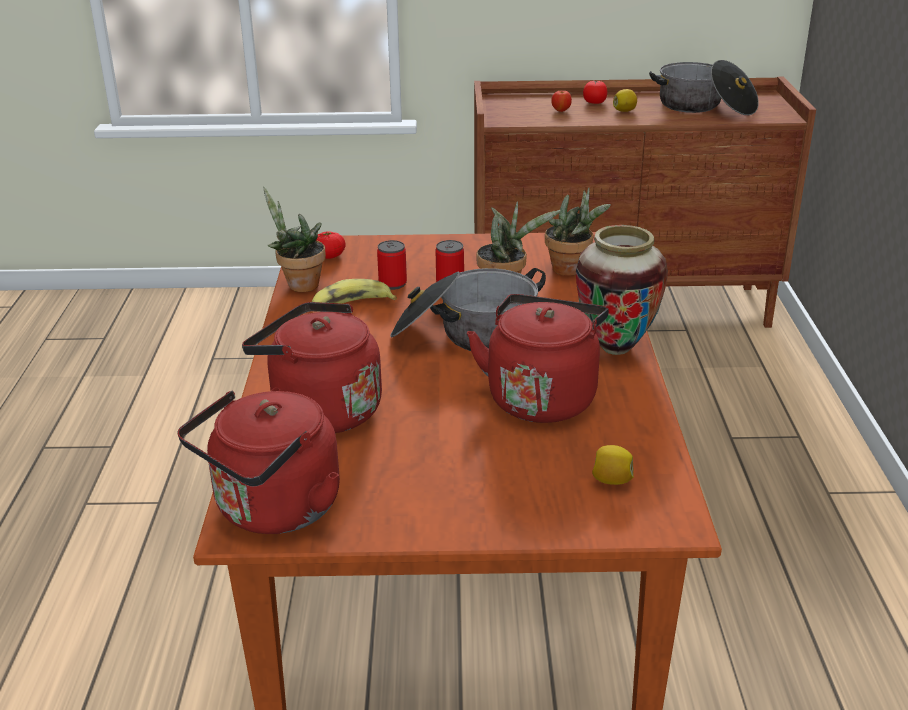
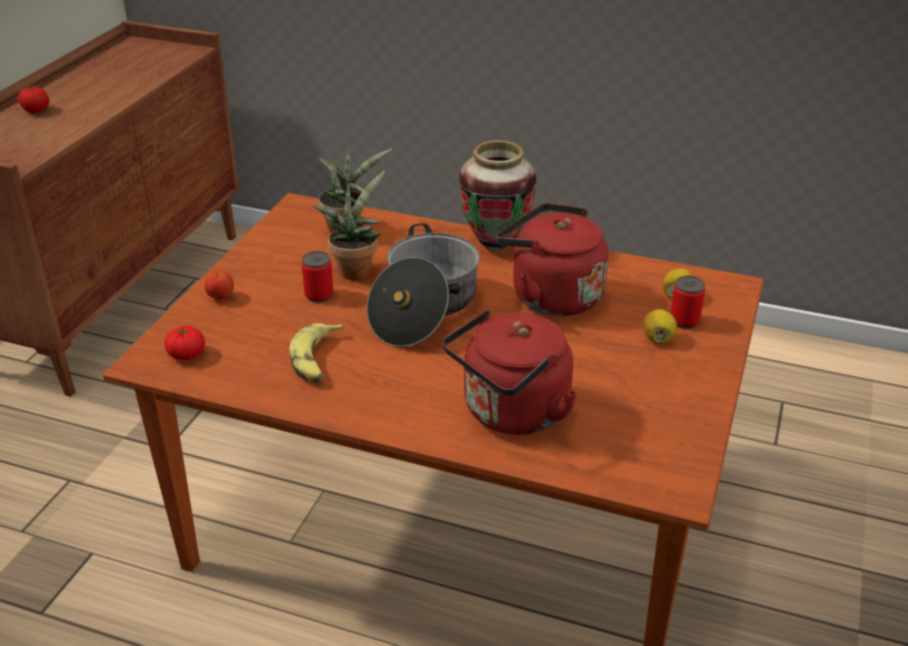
camera: 70 degrees left, 5 degrees up
red kettle [178,390,340,534] -> none
potted plant [264,186,326,292] -> none
can [377,240,407,290] -> can moved to [670,276,705,329]
apple [551,91,572,112] -> apple moved to [205,271,234,300]
lemon [613,89,637,112] -> lemon moved to [643,309,677,344]
cooking pot [649,60,759,115] -> none

